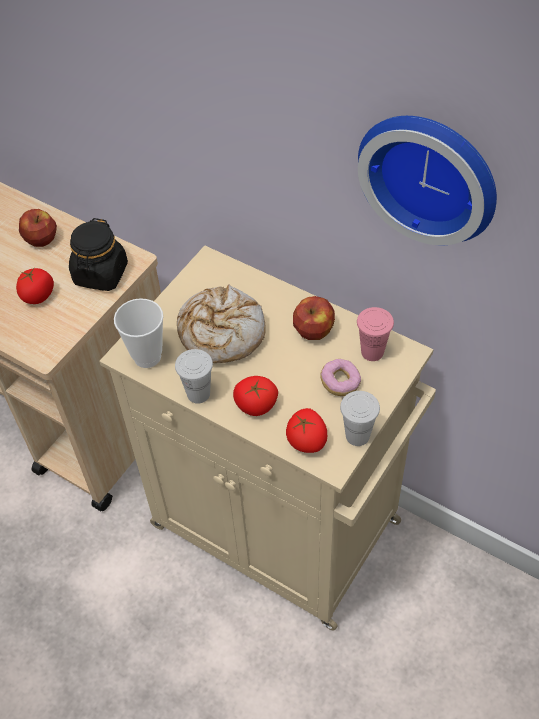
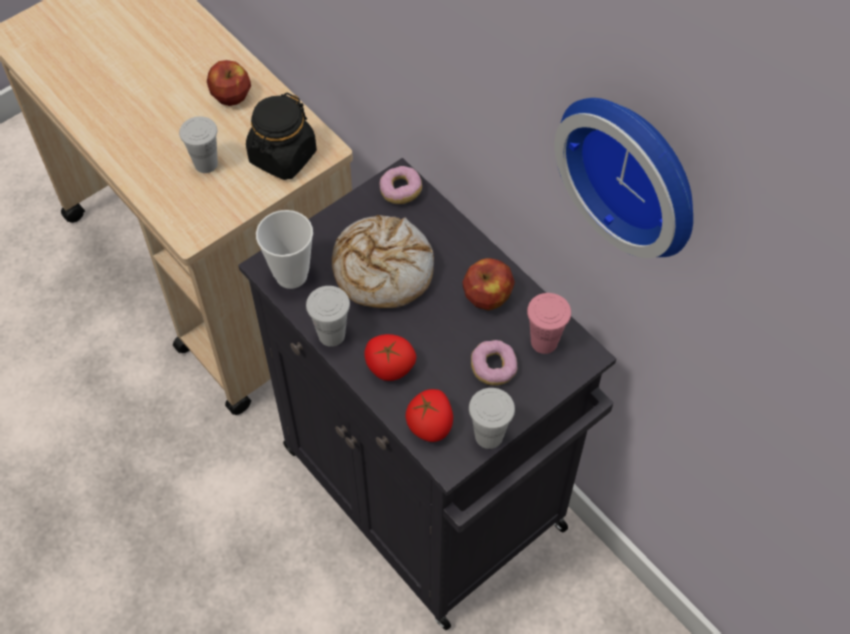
camera: 15 degrees right, 5 degrees up
tomato [16,268,54,304] -> white cup [179,116,218,173]
beige cabinet [99,245,436,631] -> black cabinet [238,158,616,630]
none -> donut [379,166,422,204]

